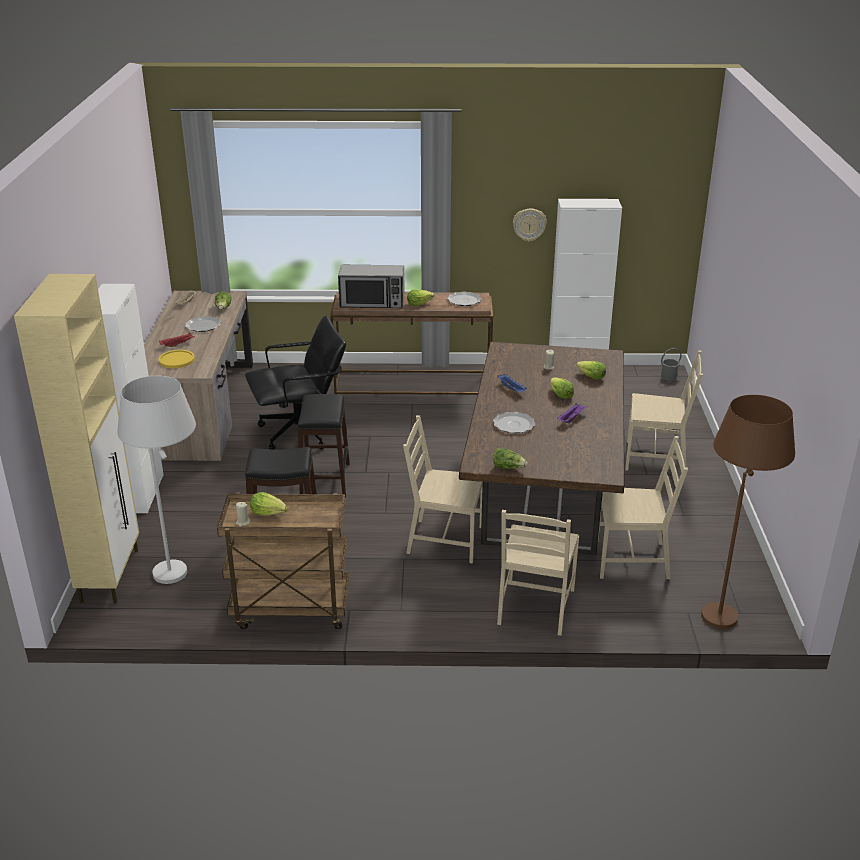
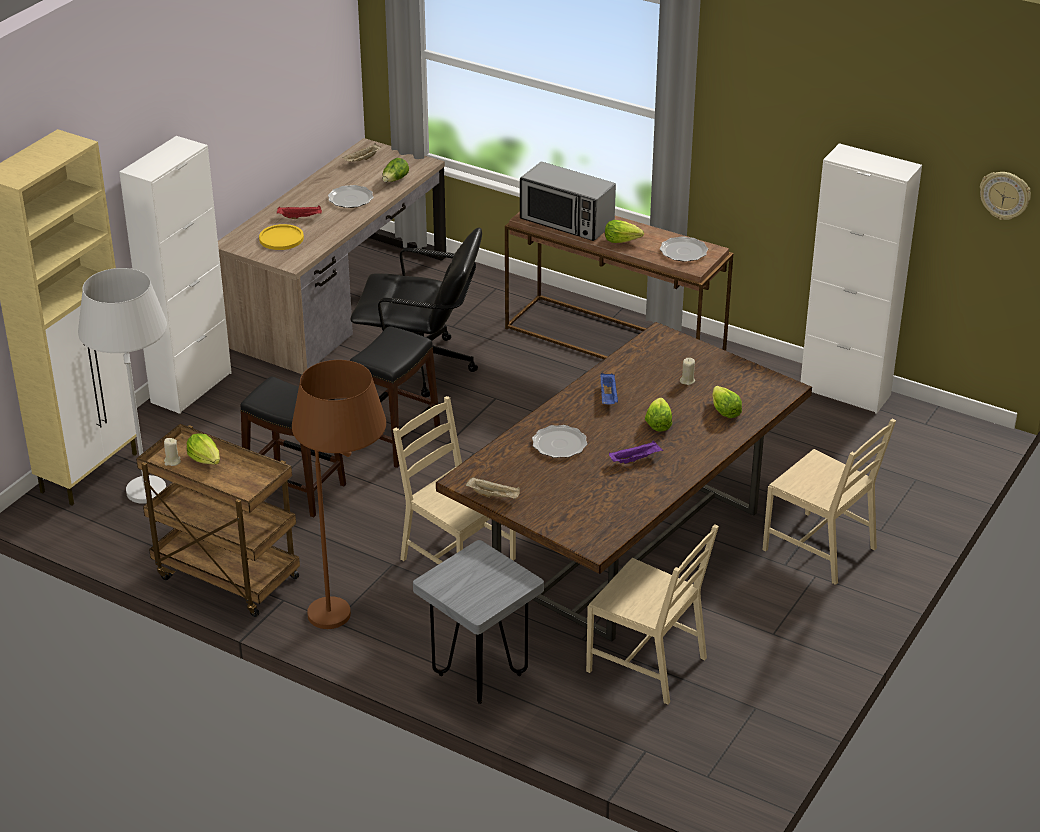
camera: 30 degrees right, 5 degrees up
lettuce [493,447,528,469] -> beige tray [466,477,520,499]
beige chair [497,510,579,636] -> grey stool [413,540,544,704]
wall clock [513,209,547,242] -> wall clock moved to [980,172,1031,220]
grey bucket [661,348,682,381] -> none
brown floor lamp [701,395,795,629] -> brown floor lamp moved to [292,360,386,629]

